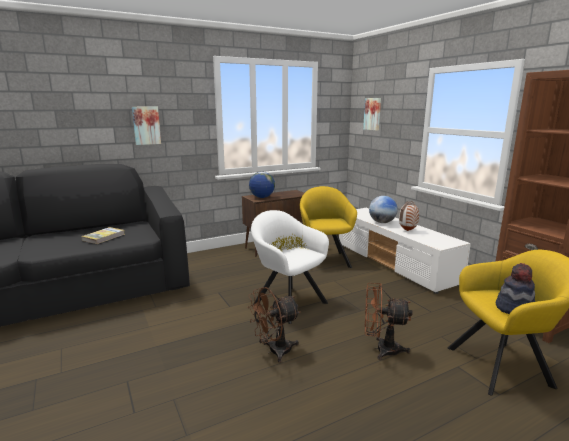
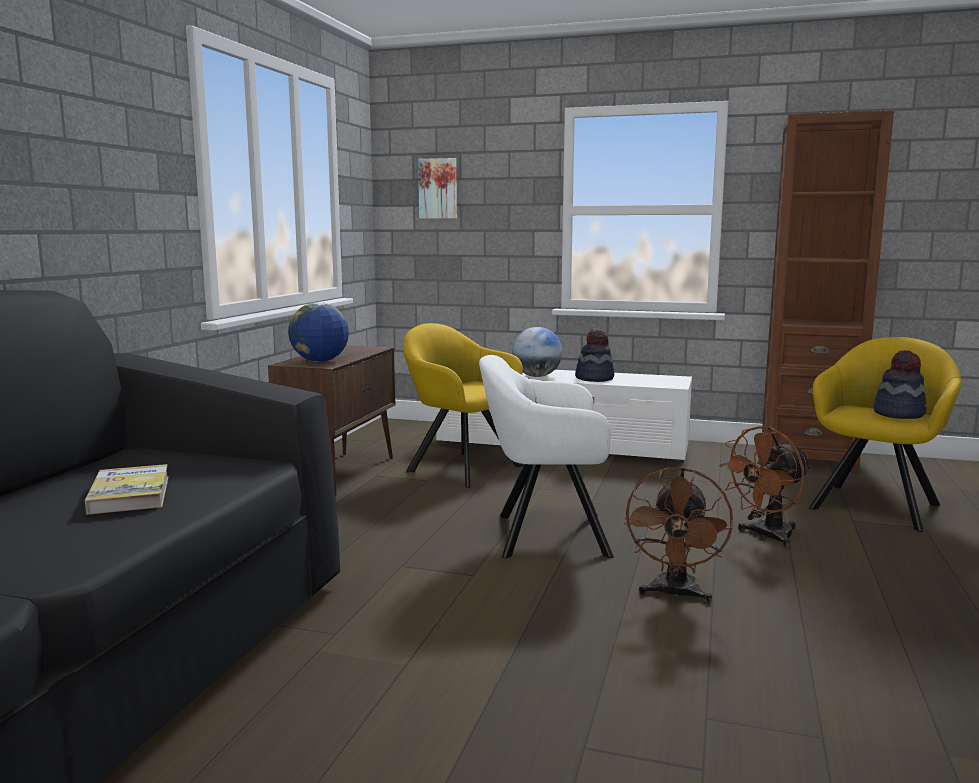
camera: 45 degrees left, 5 degrees down
picture [132,107,161,145] -> none
vase [399,202,419,231] -> hat [575,328,614,382]

